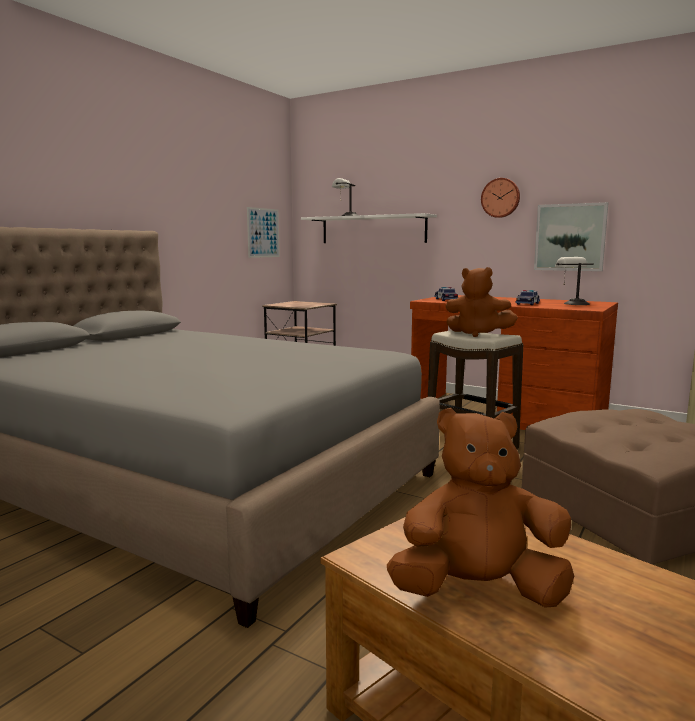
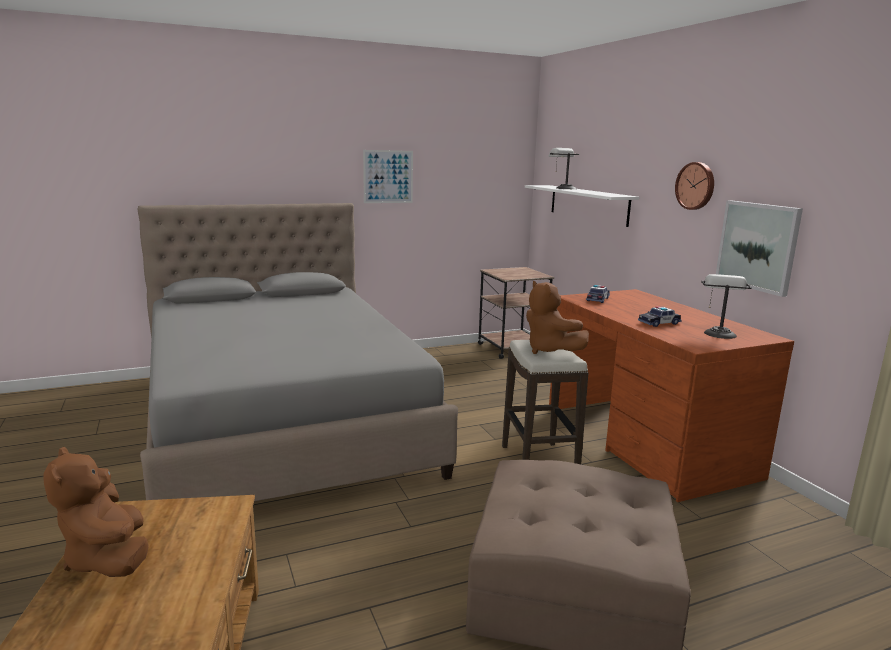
camera: 35 degrees right, 5 degrees up
picture [247,207,280,258] -> picture moved to [363,150,413,203]
brown plush toy [387,408,574,608] -> brown plush toy turned 150 degrees counterclockwise [43,447,149,577]

